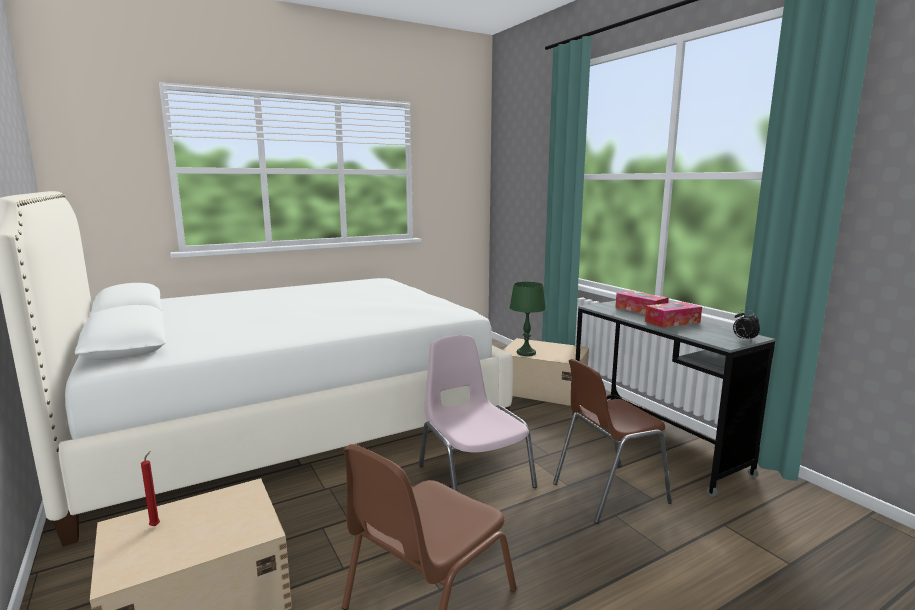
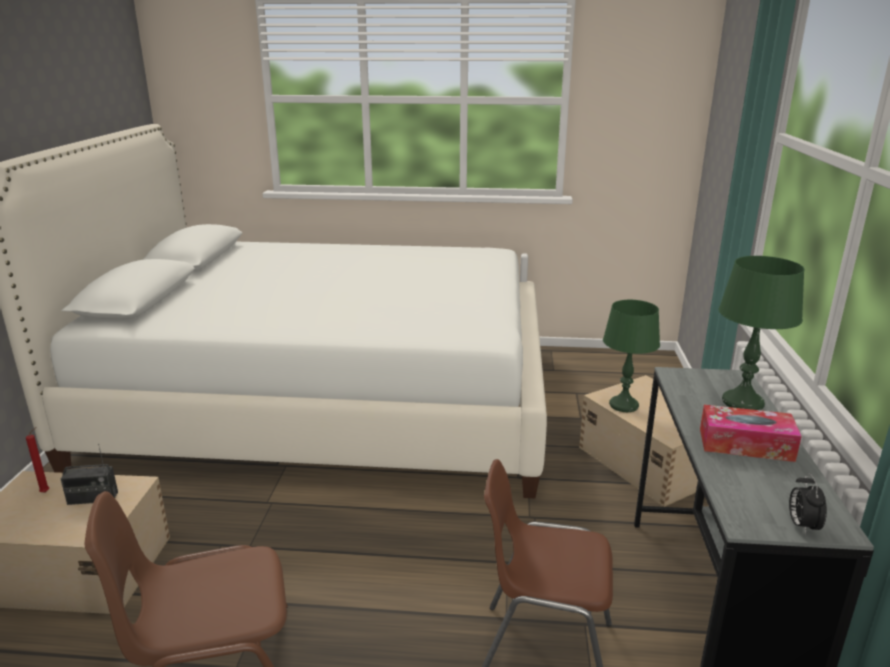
camera: 35 degrees right, 10 degrees up
pink chair [419,335,537,492] -> none
tissue box [615,290,669,314] -> green table lamp [719,256,805,410]
none -> radio [61,444,118,505]

